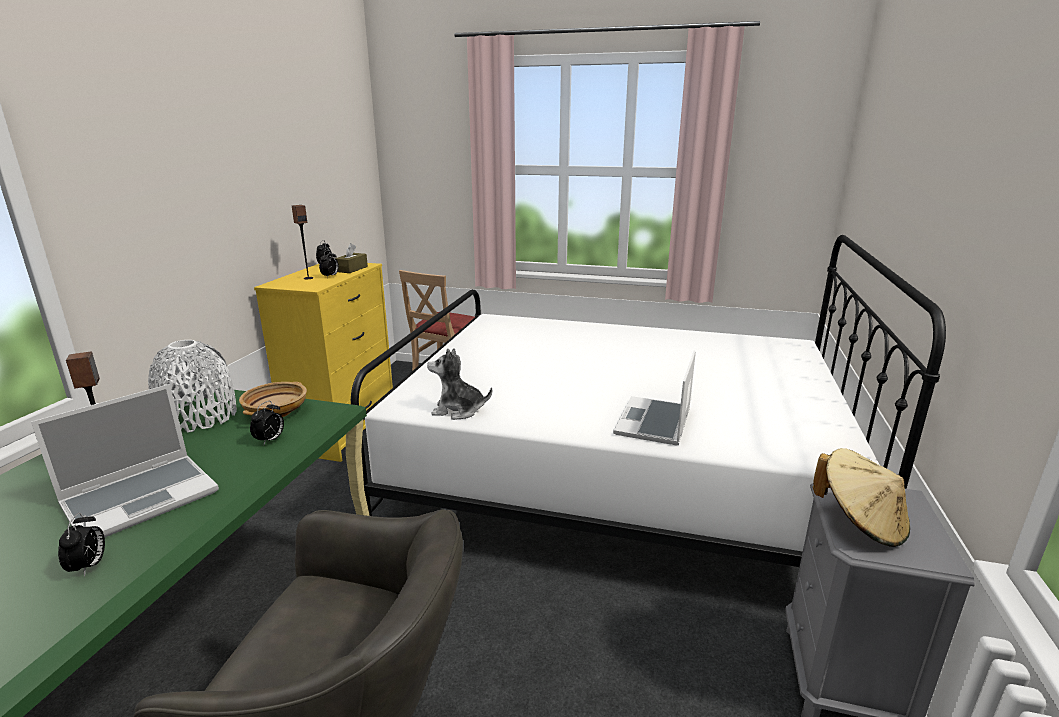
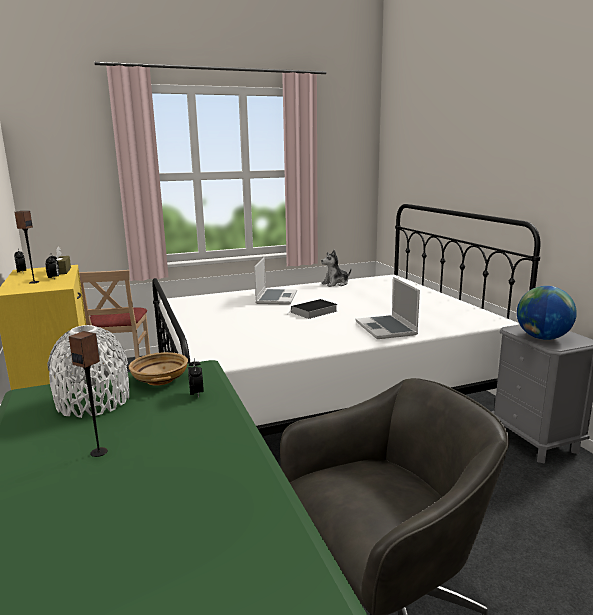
camera: 35 degrees left, 5 degrees down
laptop [31,384,219,537] -> laptop moved to [254,257,297,305]
alarm clock [58,513,105,577] -> none
plush toy [427,348,492,420] -> plush toy moved to [321,250,352,287]
beige hat [813,448,910,547] -> globe [517,286,577,340]
none -> book [287,299,338,319]

